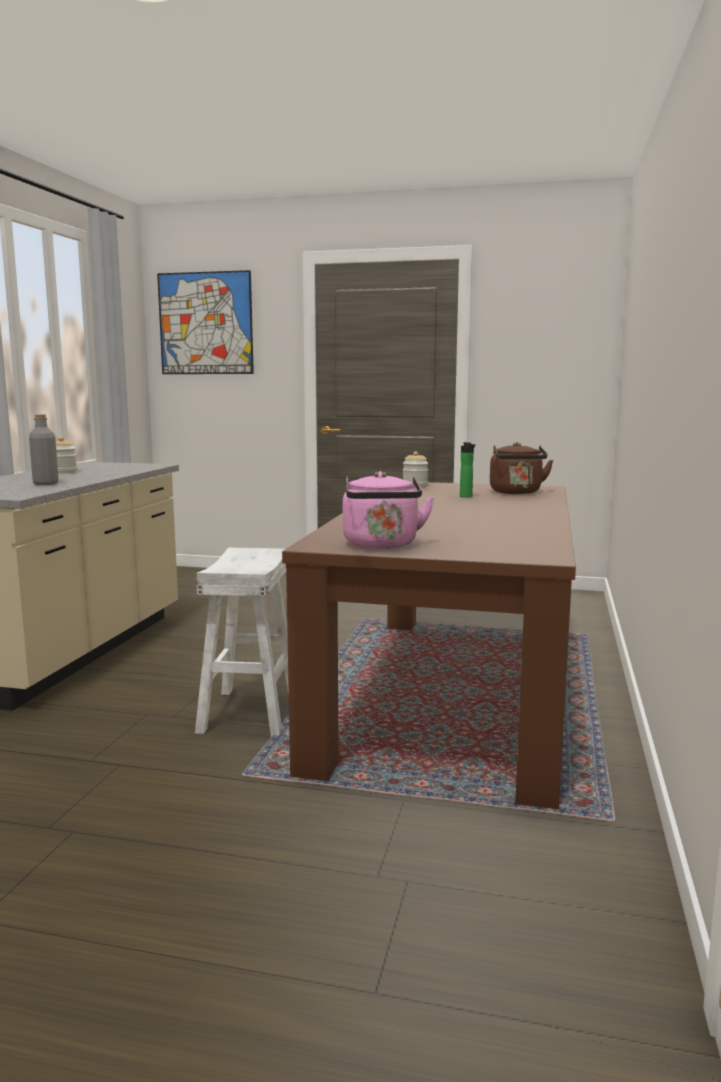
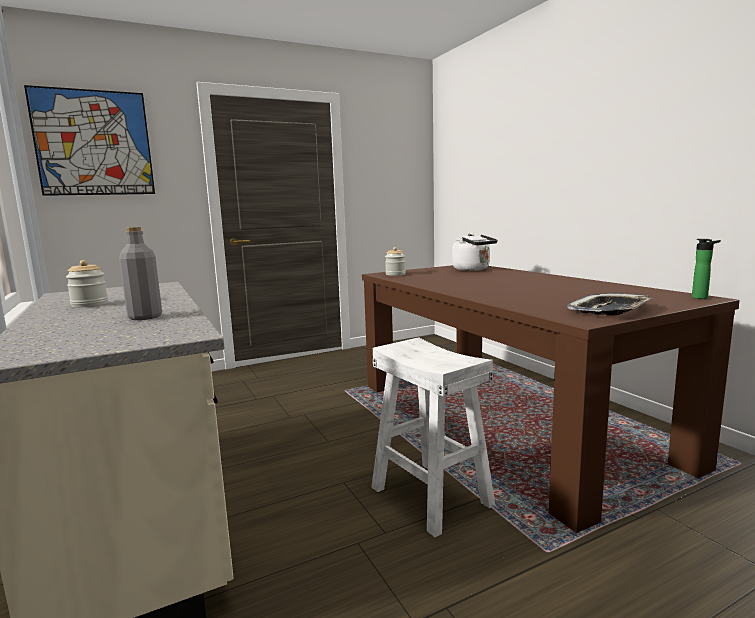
camera: 40 degrees left, 0 degrees up
pink kettle [343,471,434,549] -> tray [567,293,653,316]
bottle [460,442,475,498] -> bottle moved to [692,239,721,299]
brown kettle [490,442,553,494] -> white kettle [452,233,498,271]

